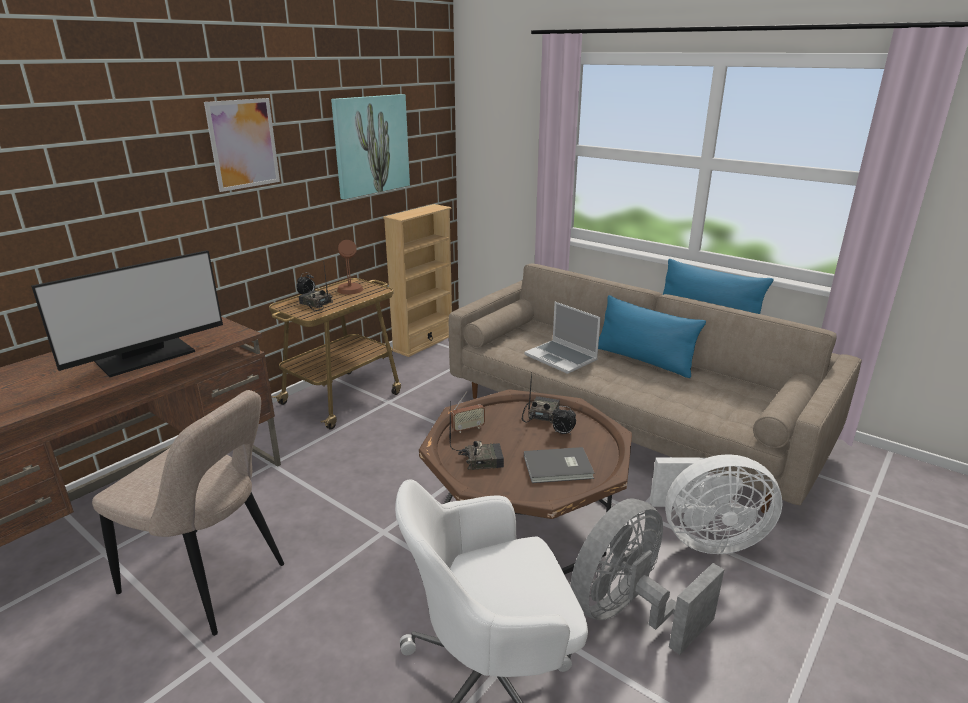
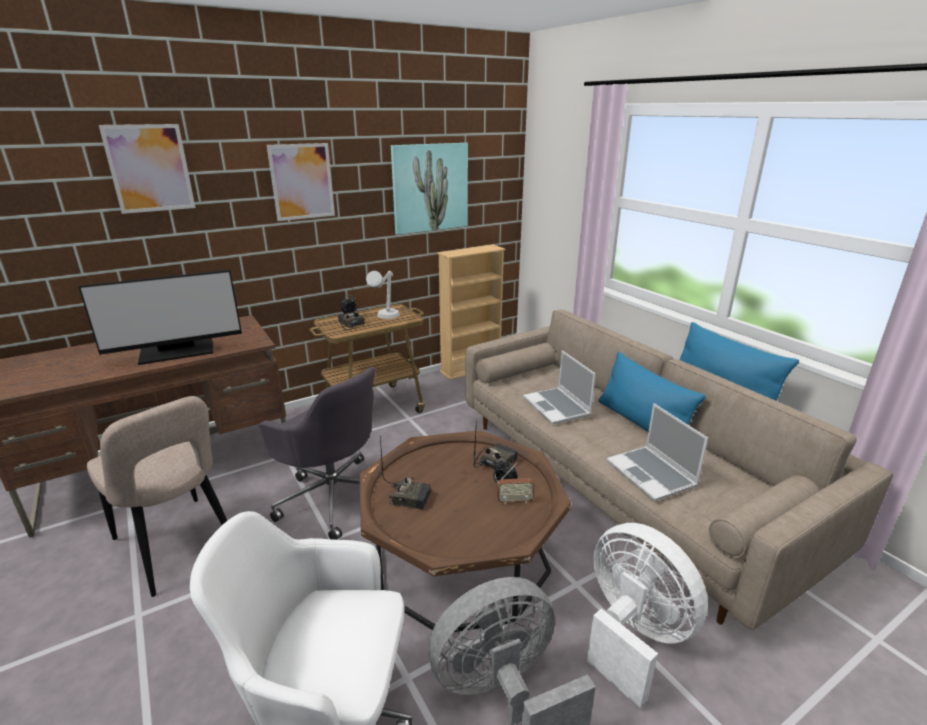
camera: 20 degrees right, 0 degrees up
brown table lamp [337,240,363,294] -> grey table lamp [366,271,400,319]
radio [451,391,485,433] -> radio moved to [497,463,535,504]
grey book [524,447,595,483] -> none
white fan [650,454,782,554] -> white fan turned 150 degrees counterclockwise [587,523,708,708]
none -> picture [99,124,196,214]
none -> grey office chair [259,367,376,540]
none -> laptop [607,403,708,501]

